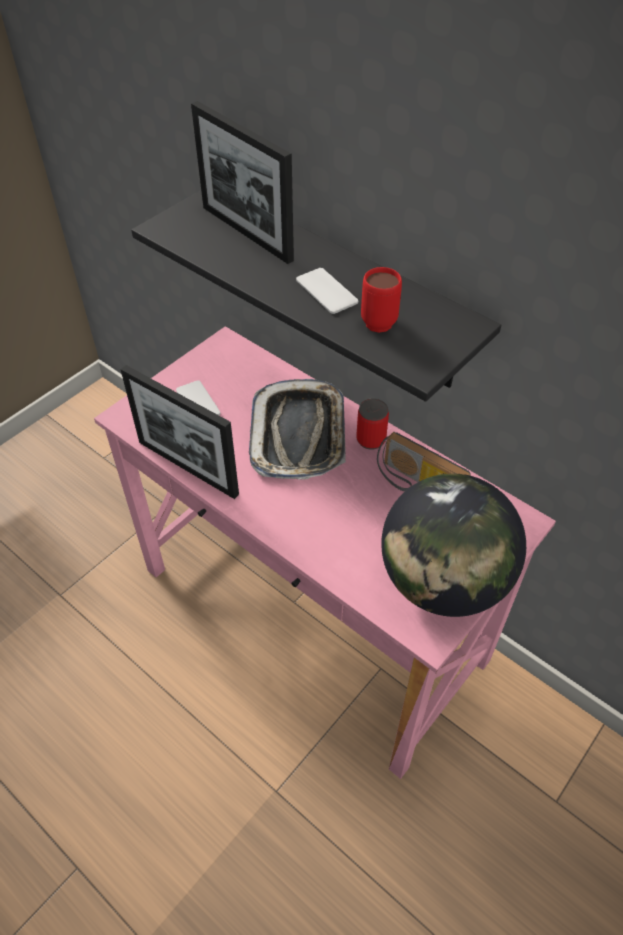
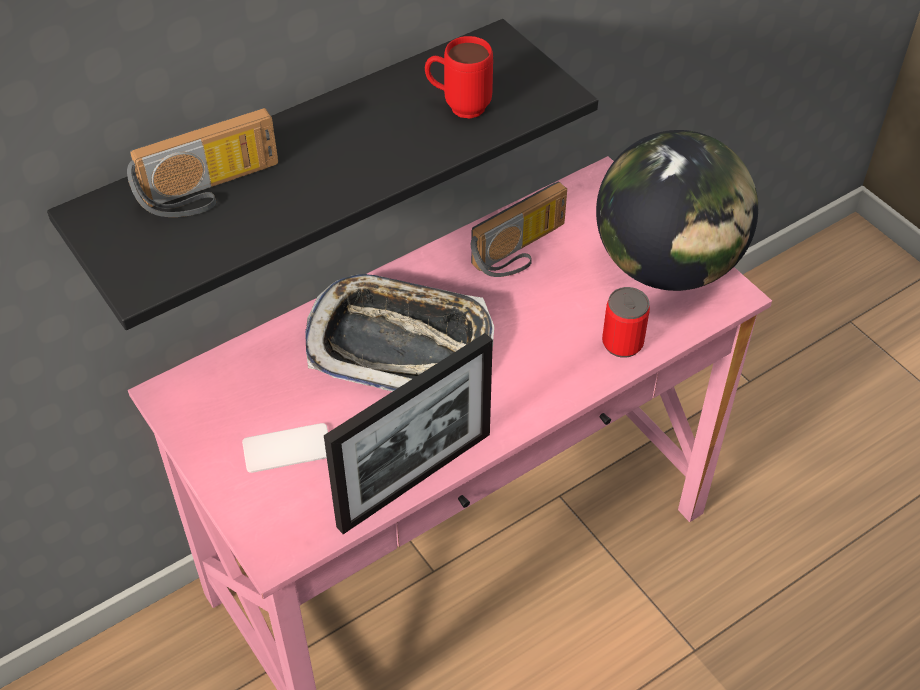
camera: 75 degrees left, 0 degrees up
picture frame [191,101,294,264] -> radio [127,107,278,217]
phone [296,268,358,314] -> none
can [356,398,389,450] -> can moved to [602,287,650,358]

